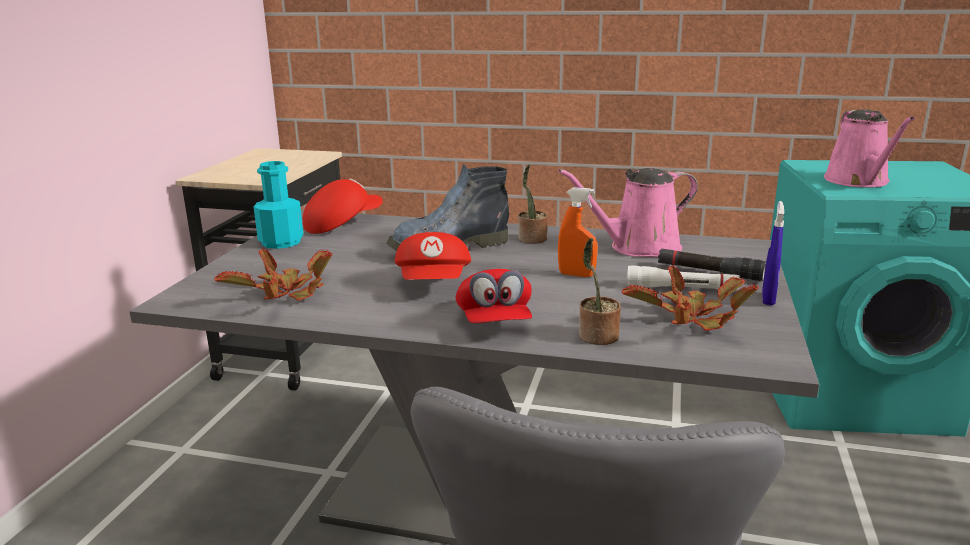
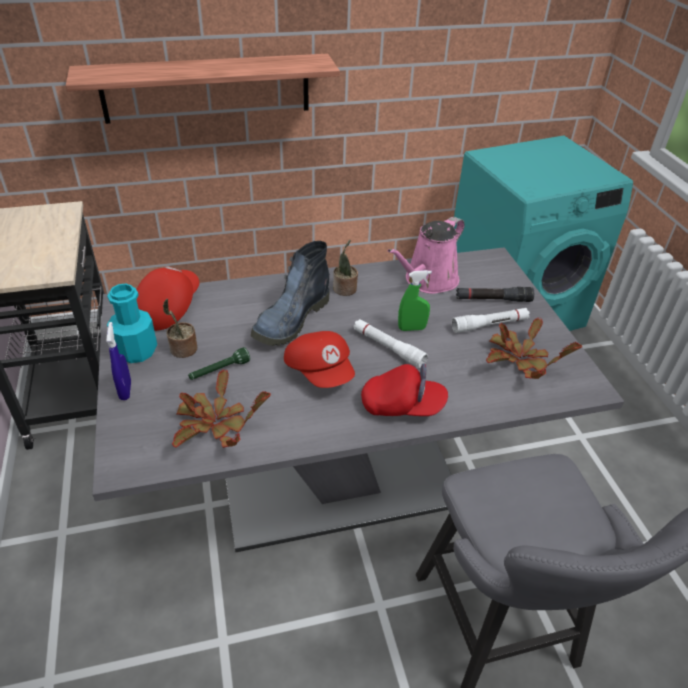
camera: 30 degrees left, 20 degrees up
red cap [456,269,532,323] -> red cap turned 45 degrees counterclockwise [361,363,448,416]
orange spray bottle [558,187,598,277] -> green spray bottle [398,270,432,331]
potted plant [579,238,621,345] -> potted plant moved to [163,299,197,358]
blue spray bottle [762,201,784,305] -> blue spray bottle moved to [106,322,131,400]
pink watering can [824,109,915,188] -> none
none -> shelf [66,54,340,124]
none -> green flashlight [188,347,250,380]
none -> white flashlight [354,319,428,368]

